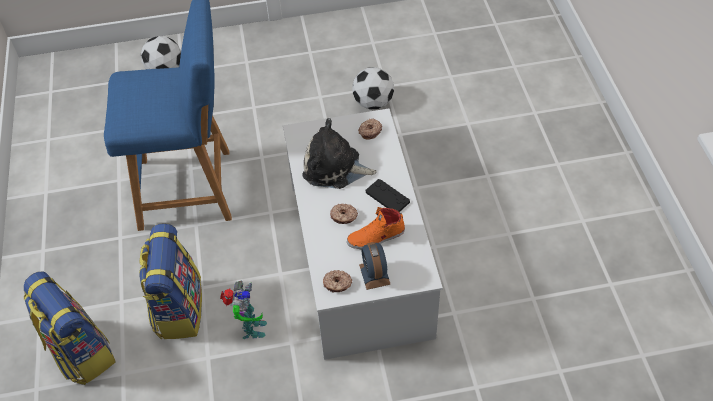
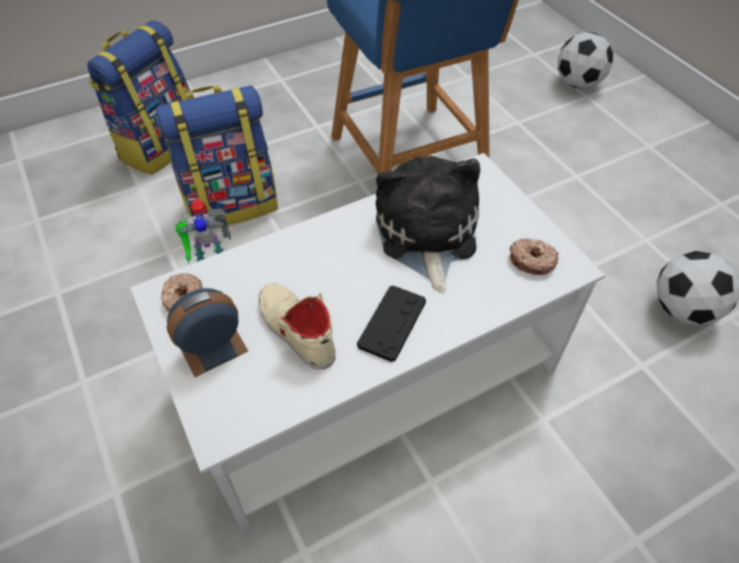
camera: 70 degrees right, 0 degrees up
donut [330,204,358,224] -> none
orange shoe [347,207,405,249] -> beige shoe [259,283,336,370]

